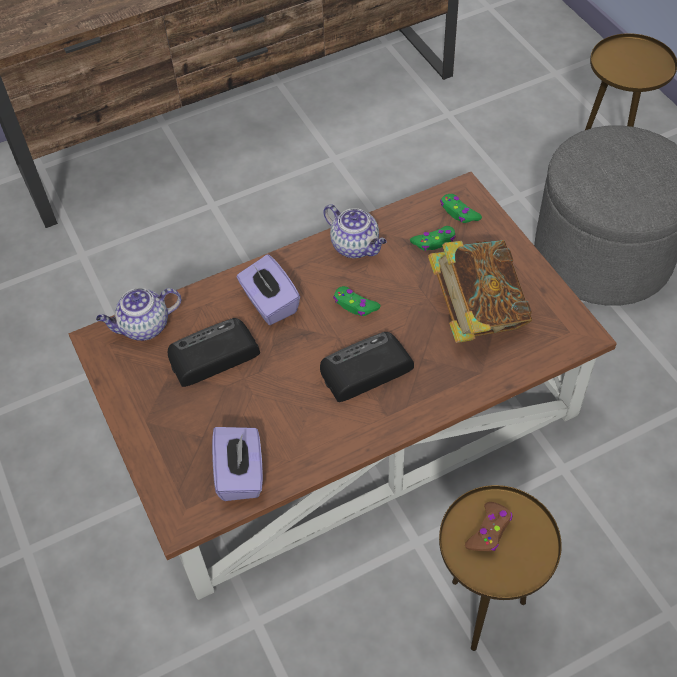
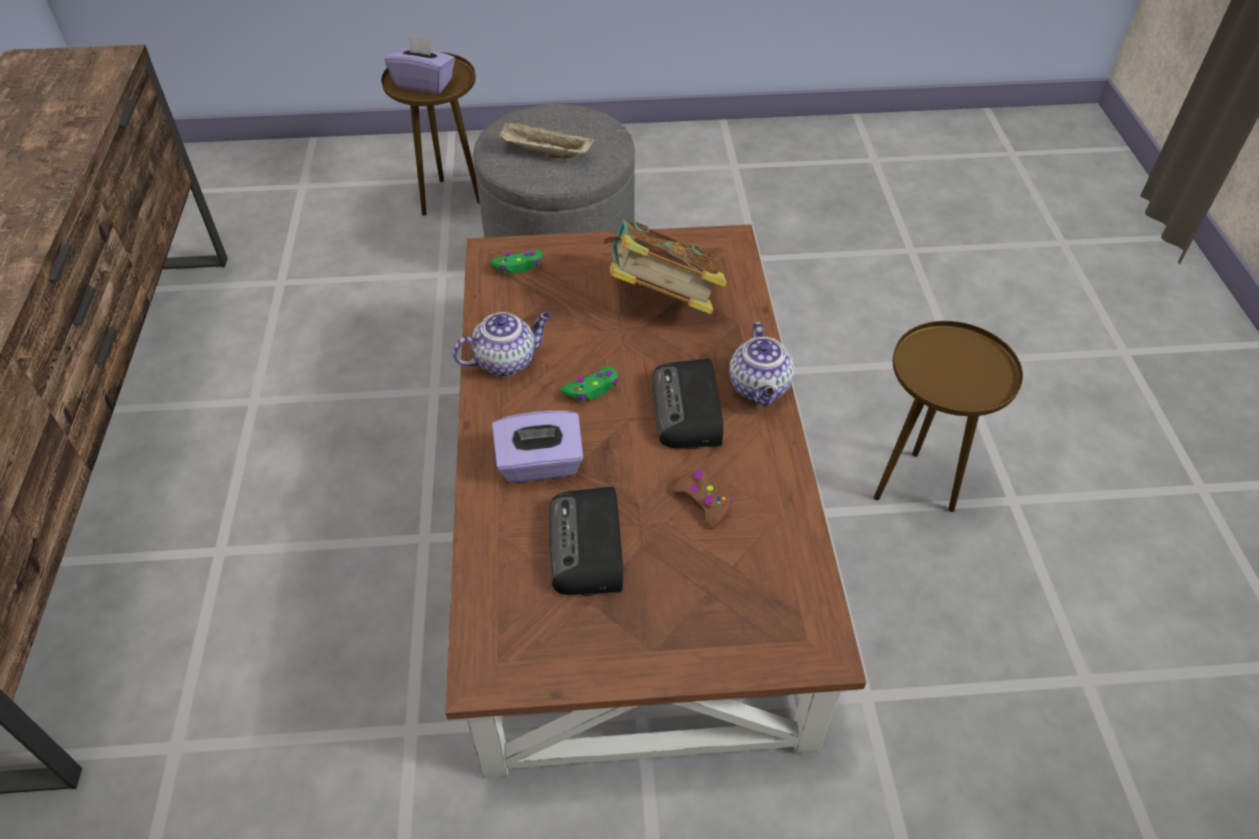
camera: 70 degrees left, 5 degrees down
teapot [96,288,181,341] -> teapot moved to [729,322,795,407]
purple tissue box [212,427,263,501] -> purple tissue box moved to [385,34,455,94]
green game controller [410,226,456,251] -> none
brown game controller [465,502,512,552] -> brown game controller moved to [671,469,733,529]
none -> beige tray [499,121,594,158]

